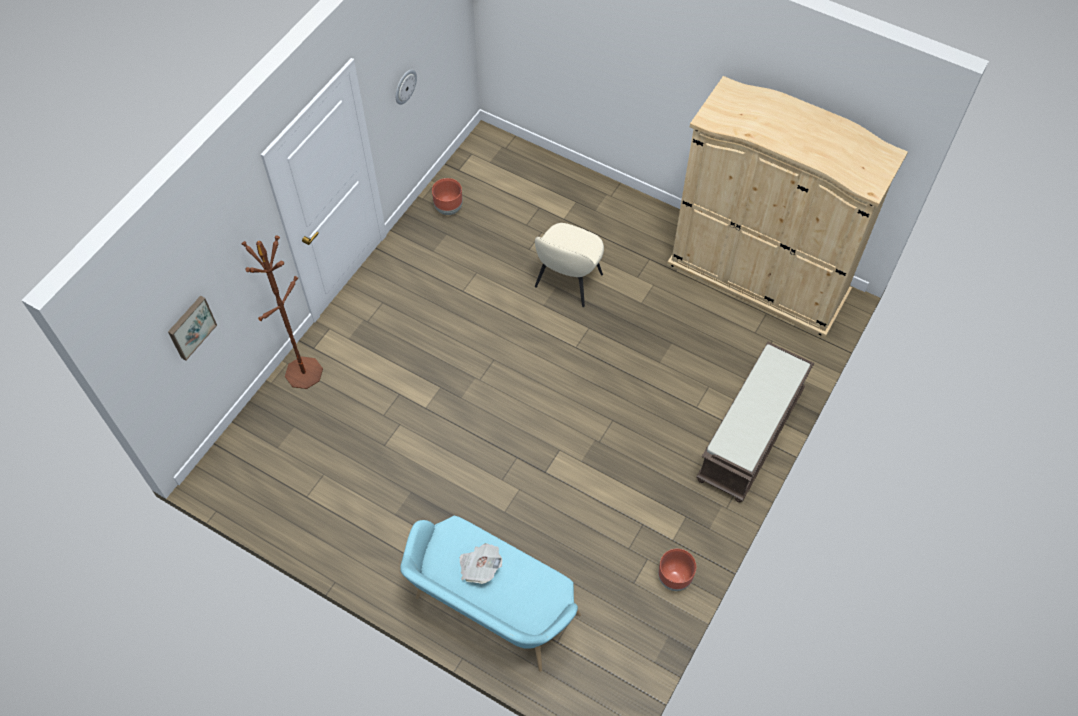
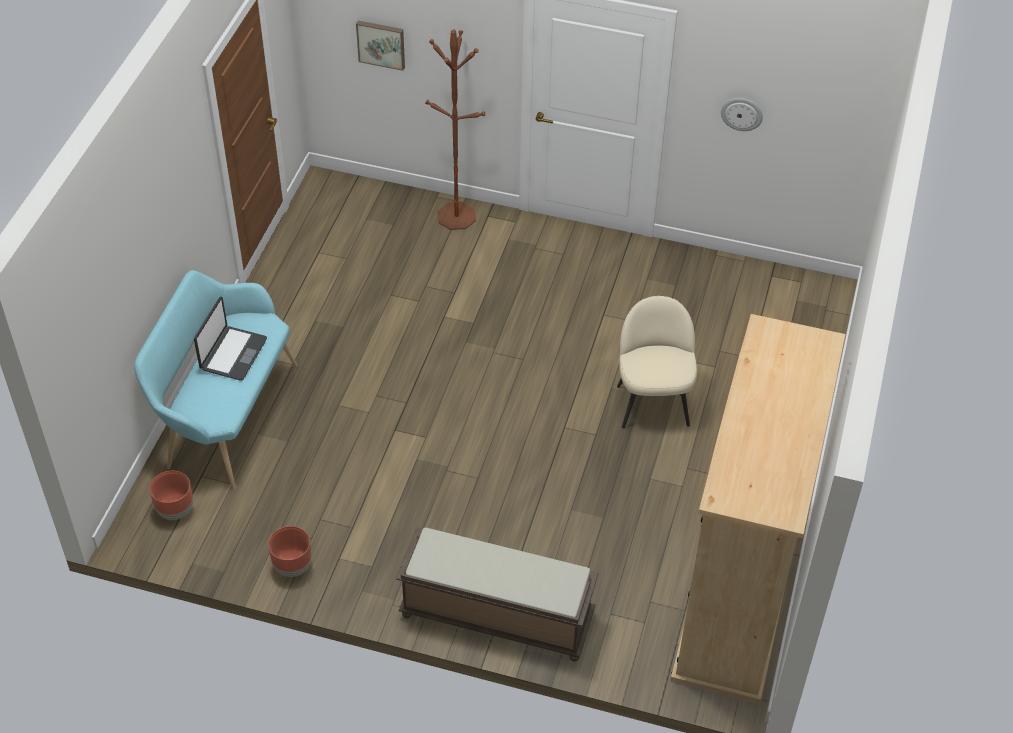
camera: 75 degrees right, 10 degrees down
brown planter [432,178,462,215] -> brown planter moved to [150,471,193,520]
newspaper [459,543,502,584] -> laptop [194,297,267,381]
beige chair [535,223,604,307] -> beige chair turned 75 degrees clockwise [617,296,697,428]

